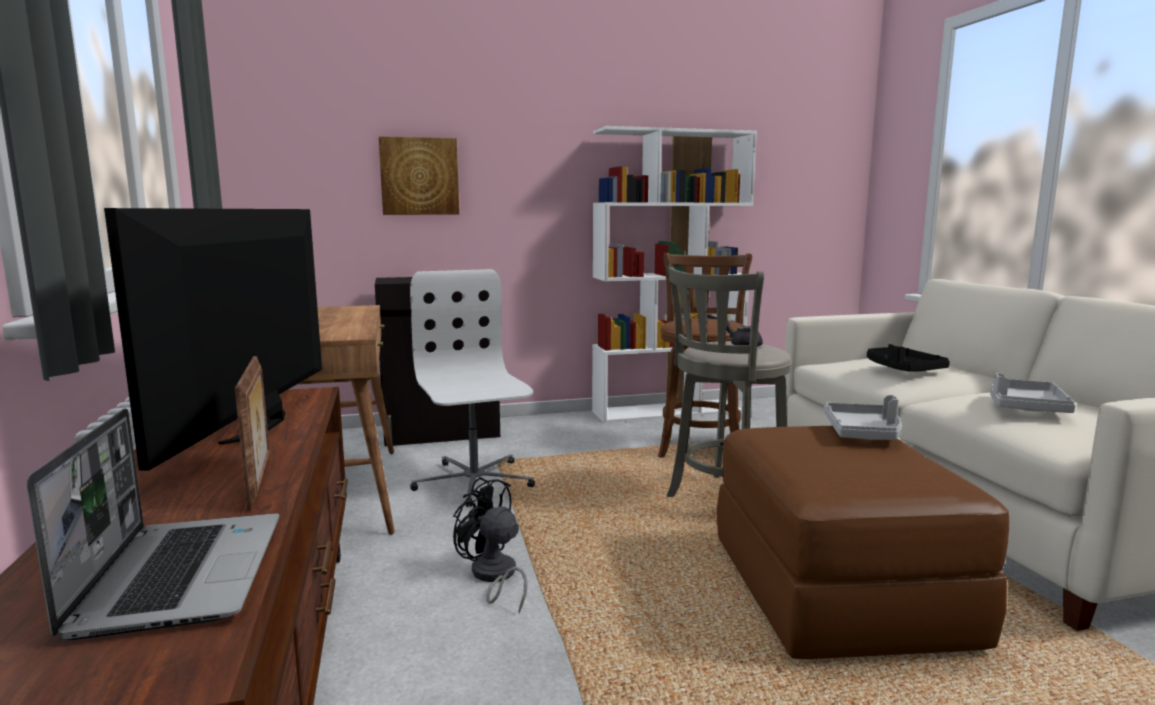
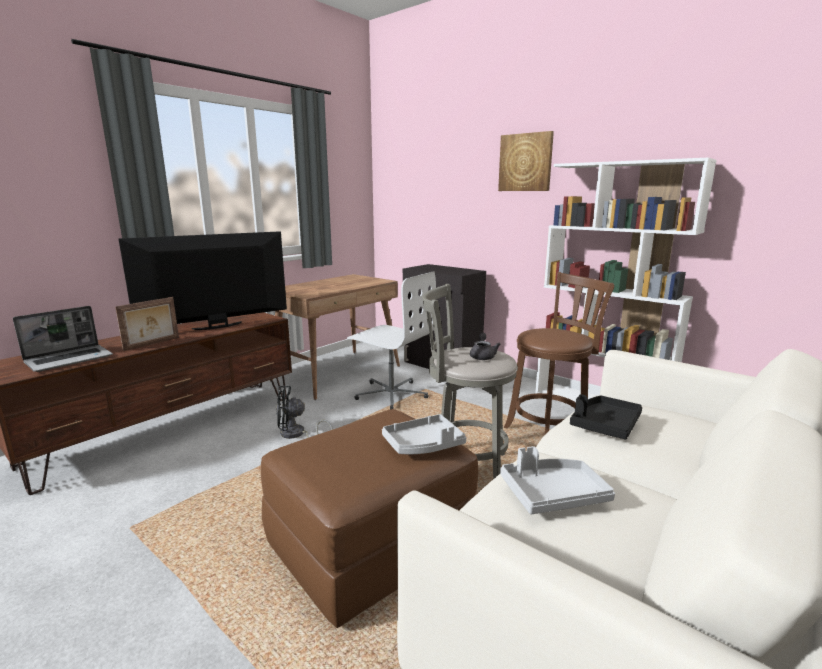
camera: 55 degrees right, 5 degrees up
picture [379,136,459,215] -> picture moved to [498,131,554,191]
white office chair [410,269,535,507] -> white office chair turned 90 degrees clockwise [347,271,437,409]
black fan [453,477,528,613] -> black fan turned 105 degrees counterclockwise [276,385,333,439]

